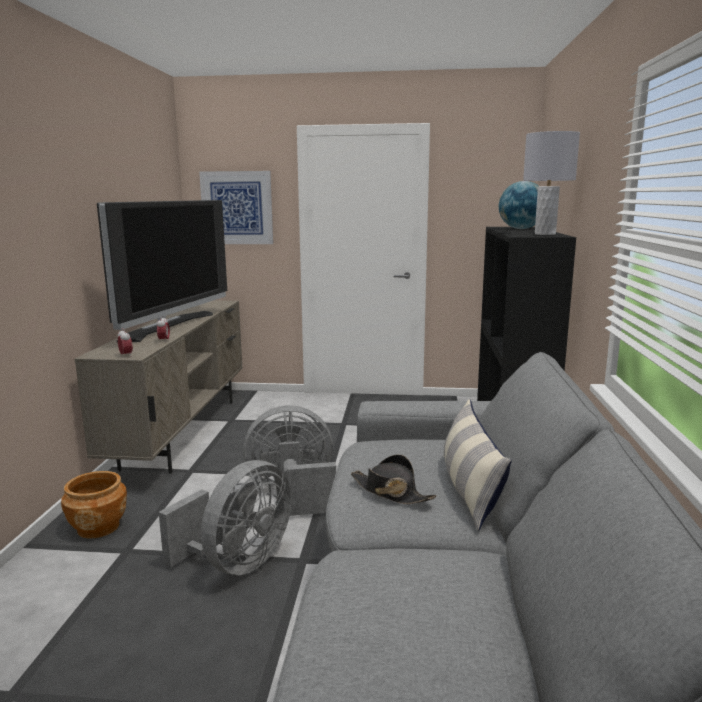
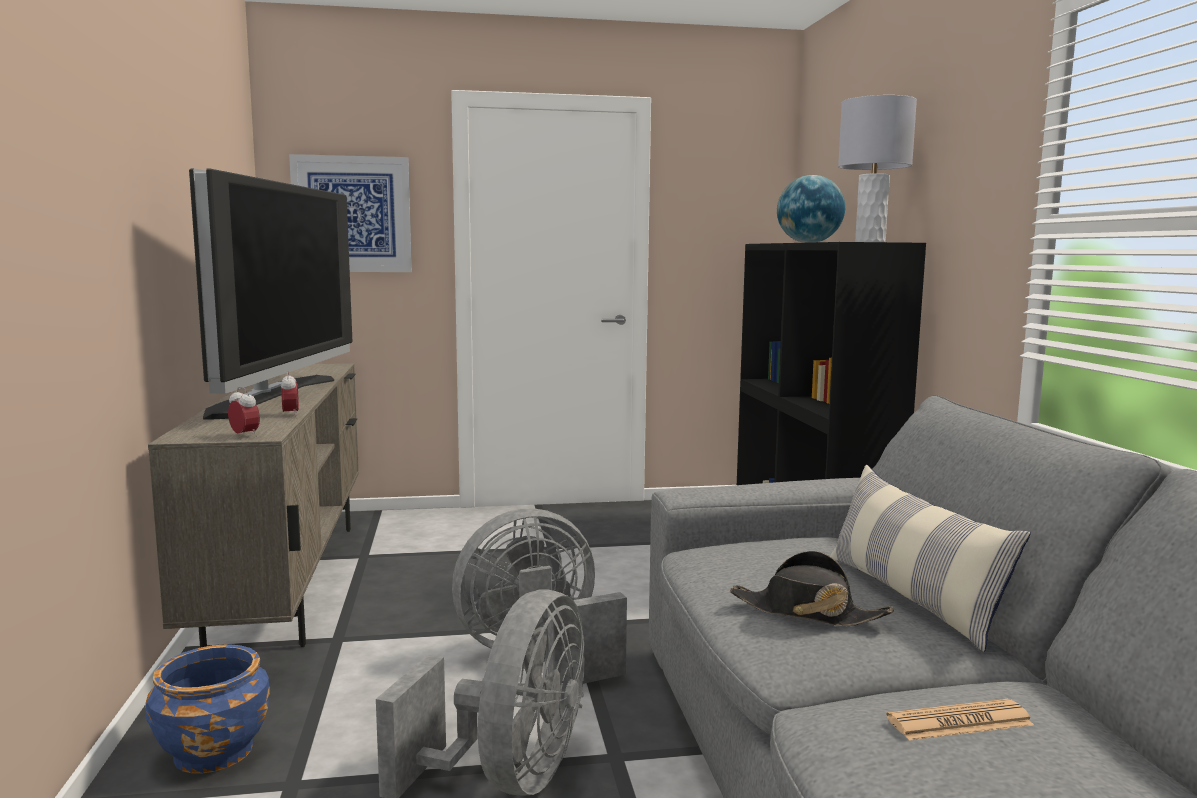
camera: 15 degrees left, 5 degrees down
brown planter [61,471,127,539] -> blue planter [145,644,270,773]
none -> newspaper [886,699,1034,741]

